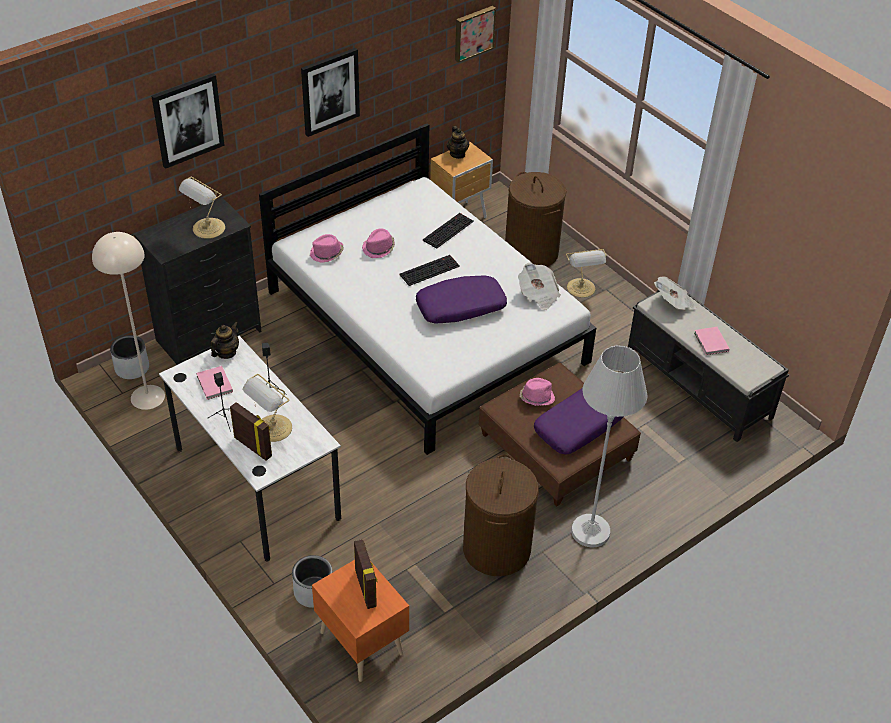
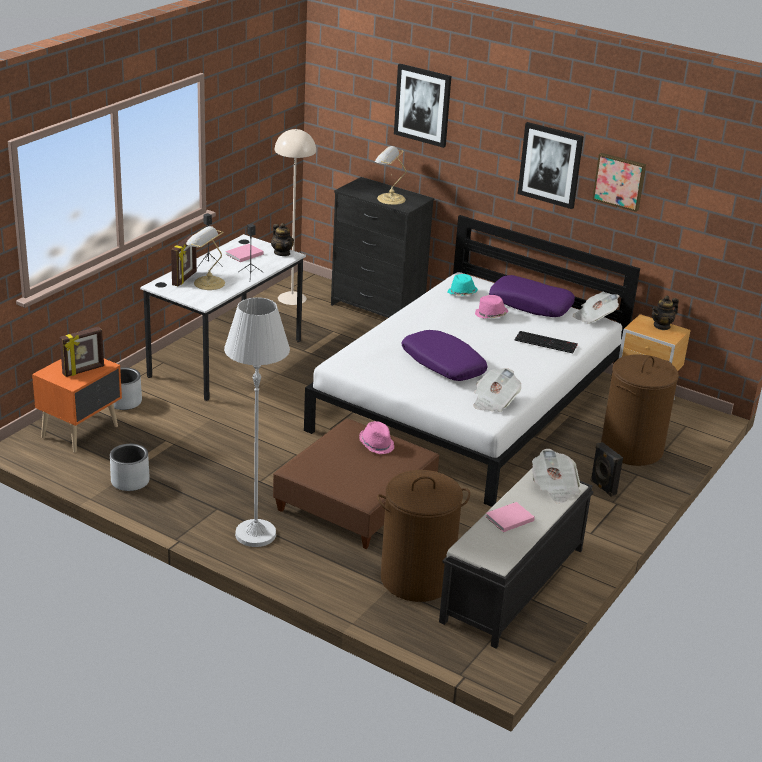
camera: 70 degrees right, 15 degrees down
grey planter [110,335,149,379] -> grey planter moved to [110,444,150,491]
teapot [211,322,239,359] -> teapot turned 45 degrees clockwise [271,223,294,256]
pink hat [310,234,344,263] -> turquoise hat [447,274,478,296]
keyboard [399,255,460,286] -> none
picture [455,6,496,63] -> picture moved to [592,153,646,212]
brown laundry basket [463,454,539,576] -> brown laundry basket moved to [377,470,470,602]
purple pillow [534,388,624,454] -> purple pillow moved to [489,275,575,317]
table lamp [566,249,607,298] -> black speaker [590,442,623,497]
none -> newspaper [573,292,619,324]

